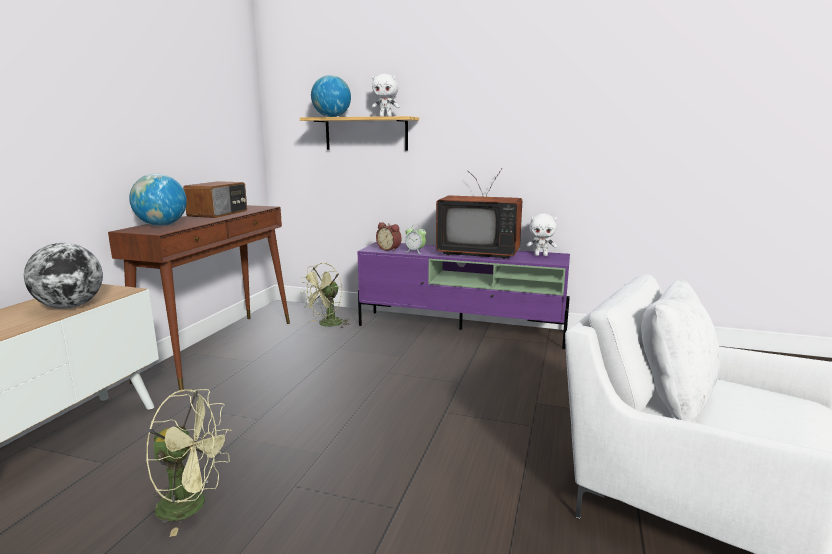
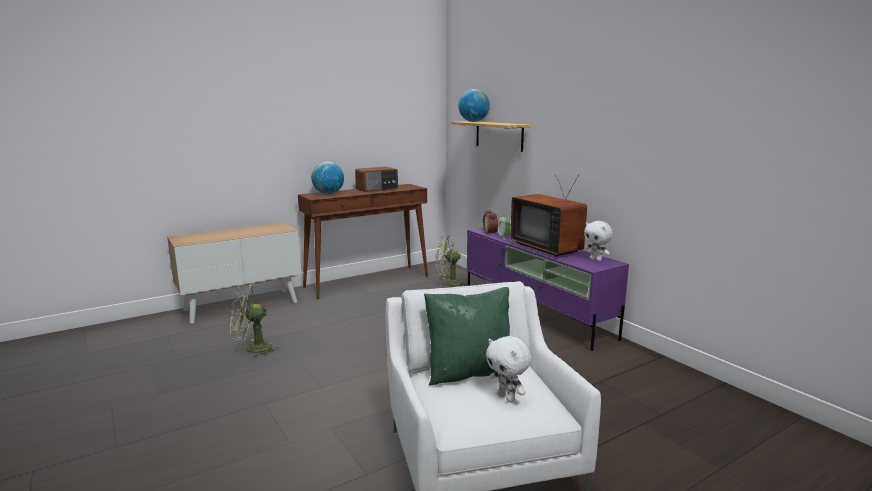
camera: 40 degrees right, 0 degrees up
globe [24,243,103,309] -> none
green fan [146,389,232,537] -> green fan turned 120 degrees clockwise [230,284,279,358]
white plush toy [372,74,399,117] -> white plush toy moved to [486,336,531,402]
white pillow [641,279,720,422] -> green pillow [424,287,510,385]

